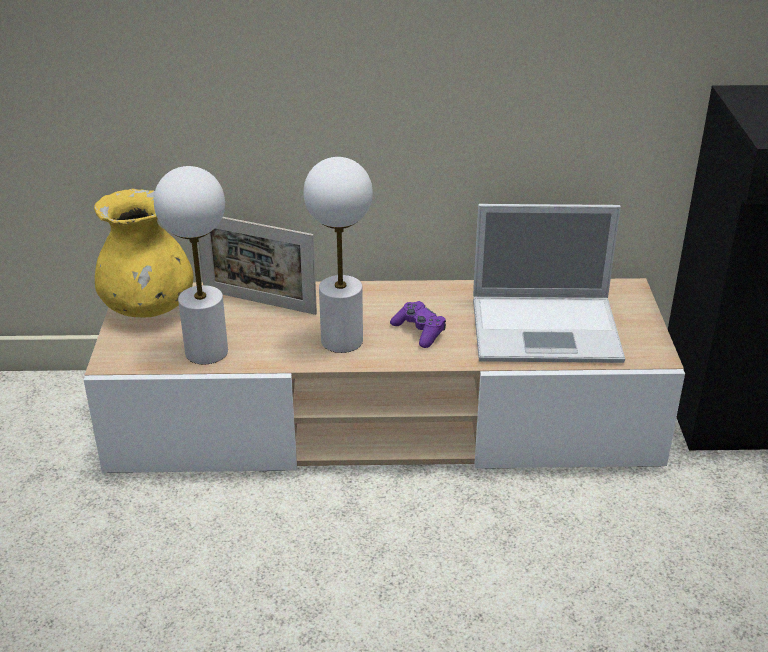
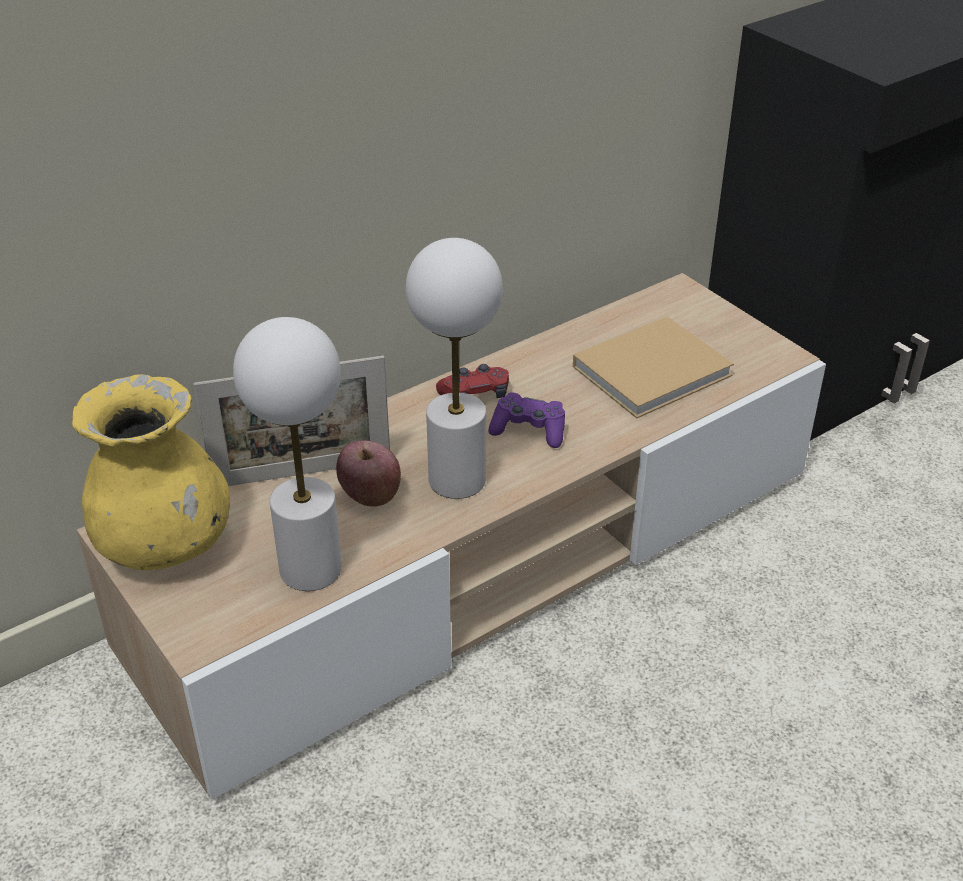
camera: 35 degrees left, 5 degrees up
laptop [473,204,625,363] -> beige book [573,316,734,418]
none -> apple [336,440,401,507]
none -> red game controller [436,364,509,398]

